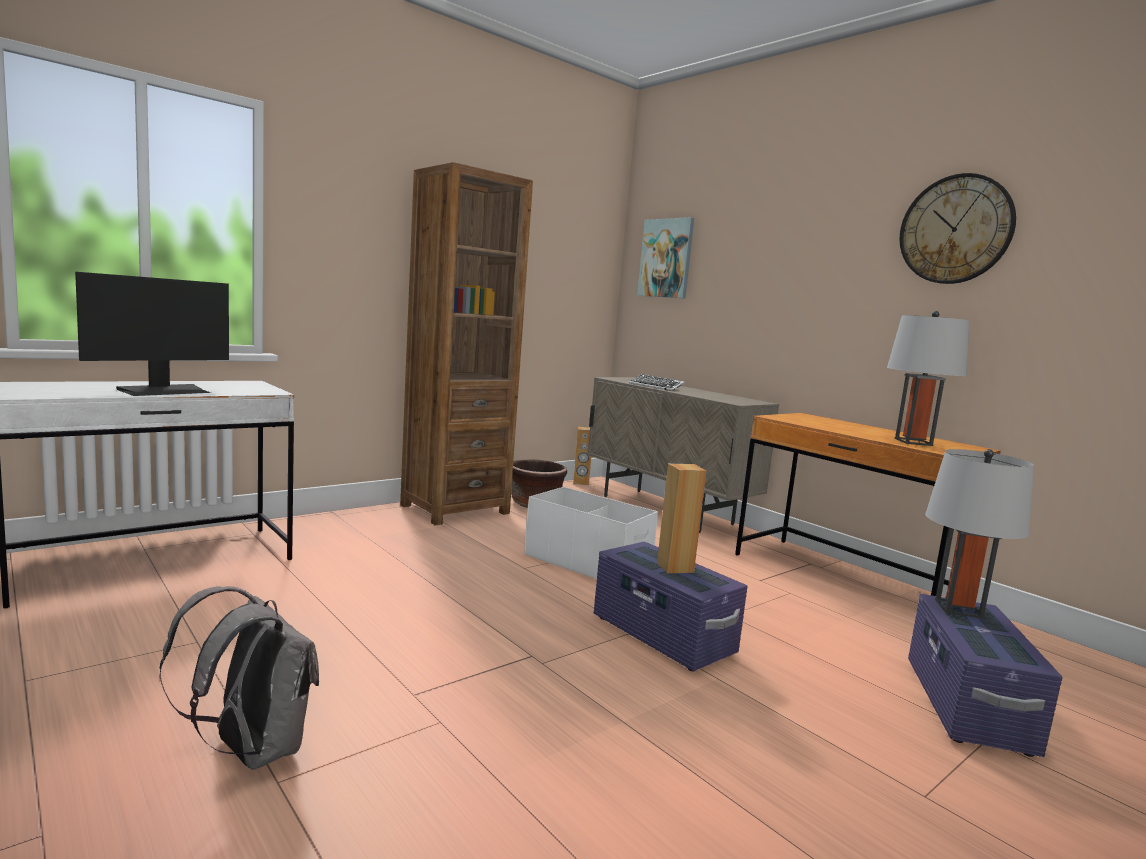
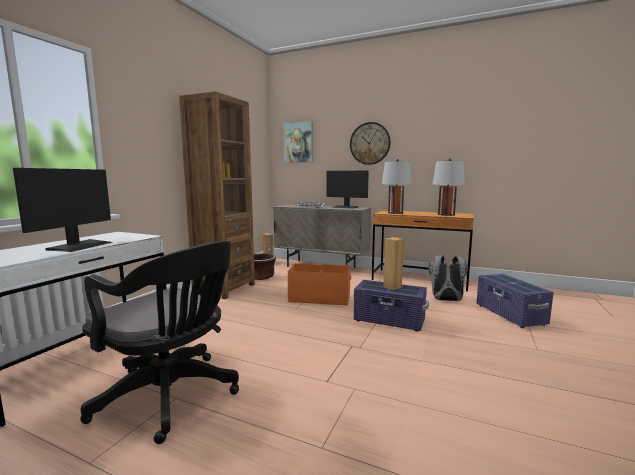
camera: 25 degrees left, 0 degrees up
grey backpack [160,586,319,770] -> grey backpack moved to [429,255,467,301]
white storage box [524,487,658,579] -> orange storage box [288,263,351,306]
wall clock [900,173,1016,284] -> wall clock moved to [350,122,391,165]
grey table lamp [925,449,1034,619] -> grey table lamp moved to [382,159,412,214]
none -> black office chair [80,241,239,444]
none -> monitor [326,171,369,208]

